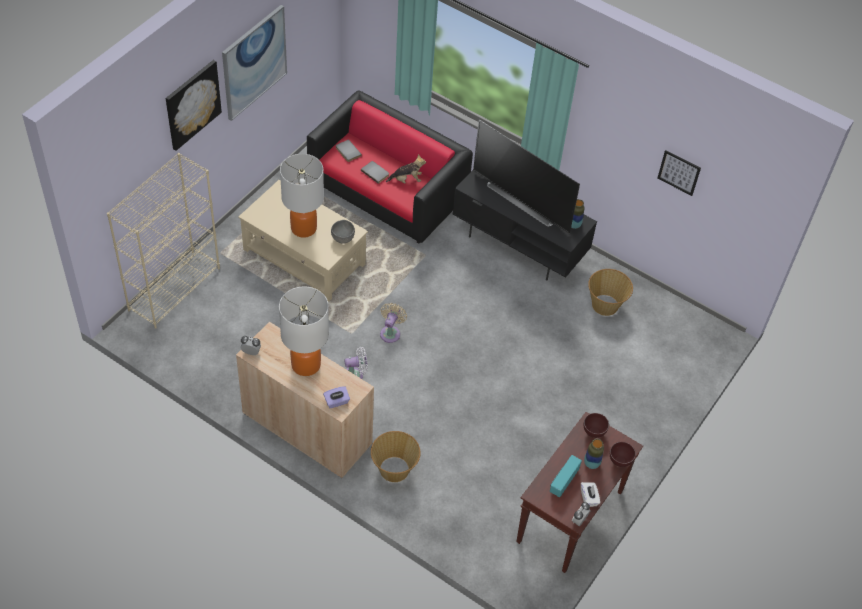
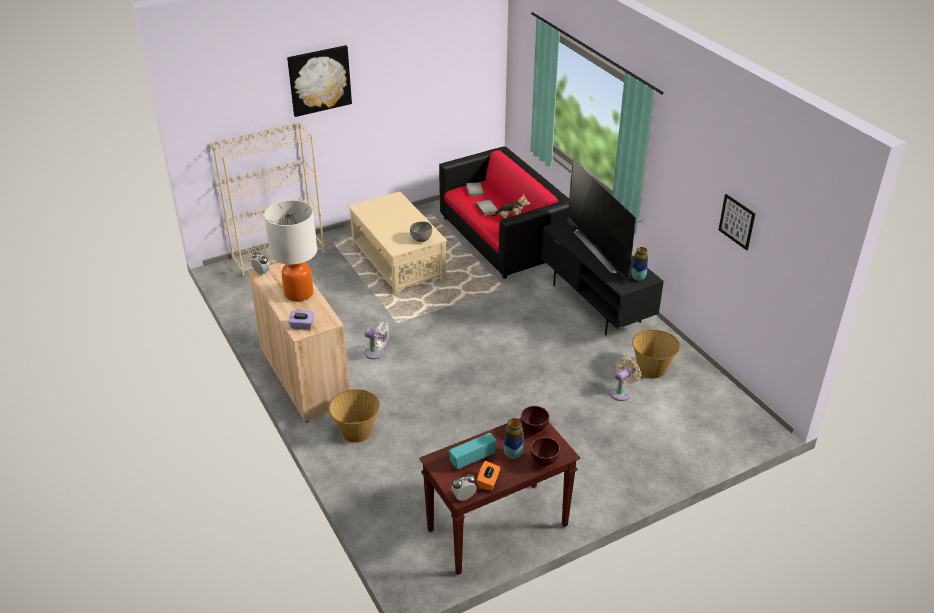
camera: 30 degrees right, 15 degrees down
picture [222,5,287,121] -> none
table lamp [280,154,324,238] -> none
beige fan [380,303,407,343] -> beige fan moved to [610,357,641,401]
white tissue box [581,482,600,507] -> orange tissue box [477,461,500,491]

